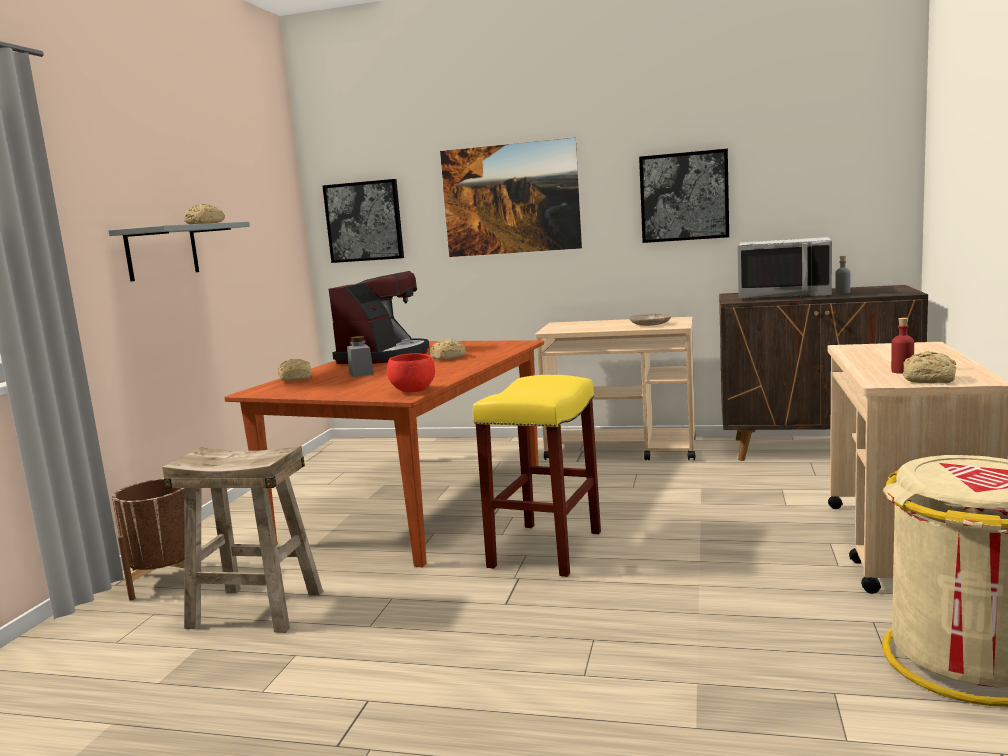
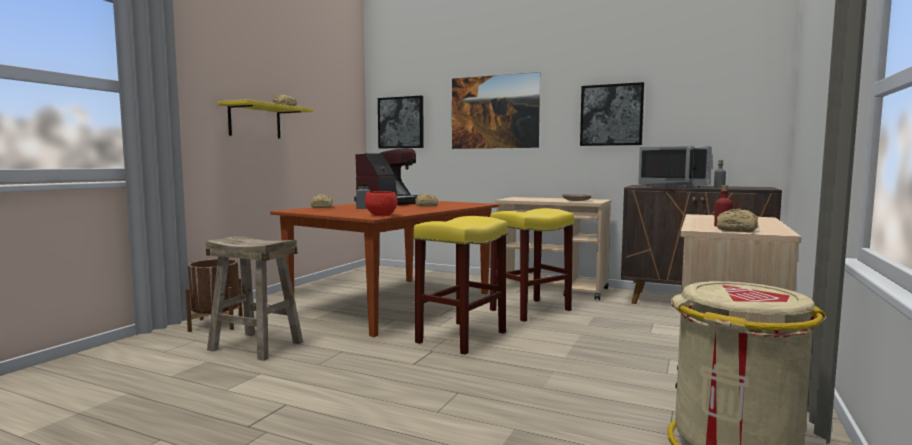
camera: 10 degrees right, 5 degrees down
grey shelf [108,222,250,281] -> yellow shelf [218,99,314,139]
none -> yellow stool [490,208,574,322]

